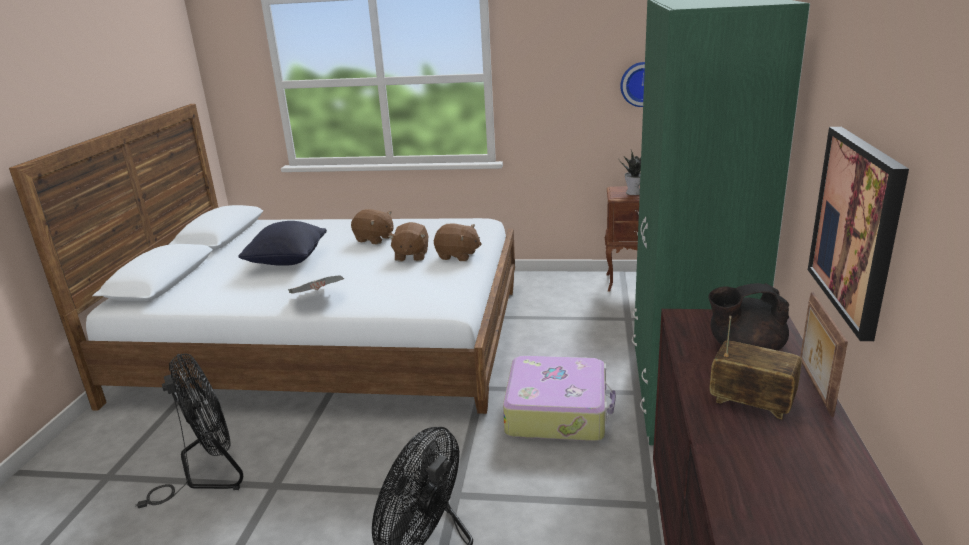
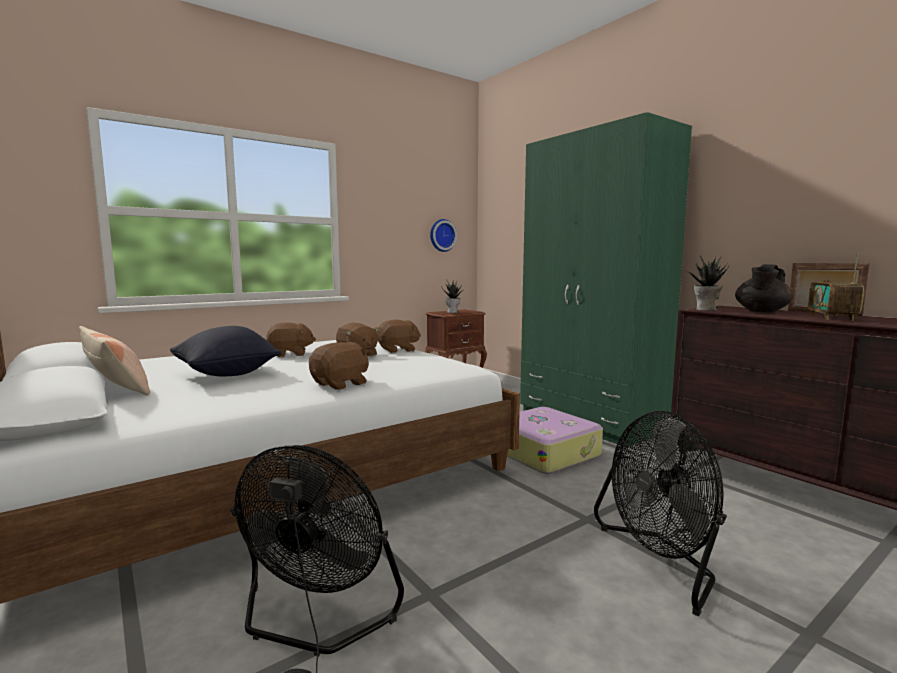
camera: 45 degrees left, 15 degrees down
newspaper [288,275,344,294] -> brown plush toy [309,342,369,390]
radio [709,316,802,419] -> radio turned 60 degrees counterclockwise [808,254,864,321]
picture [808,127,909,341] -> none
none -> pillow [79,326,150,395]
none -> potted plant [686,255,729,311]

